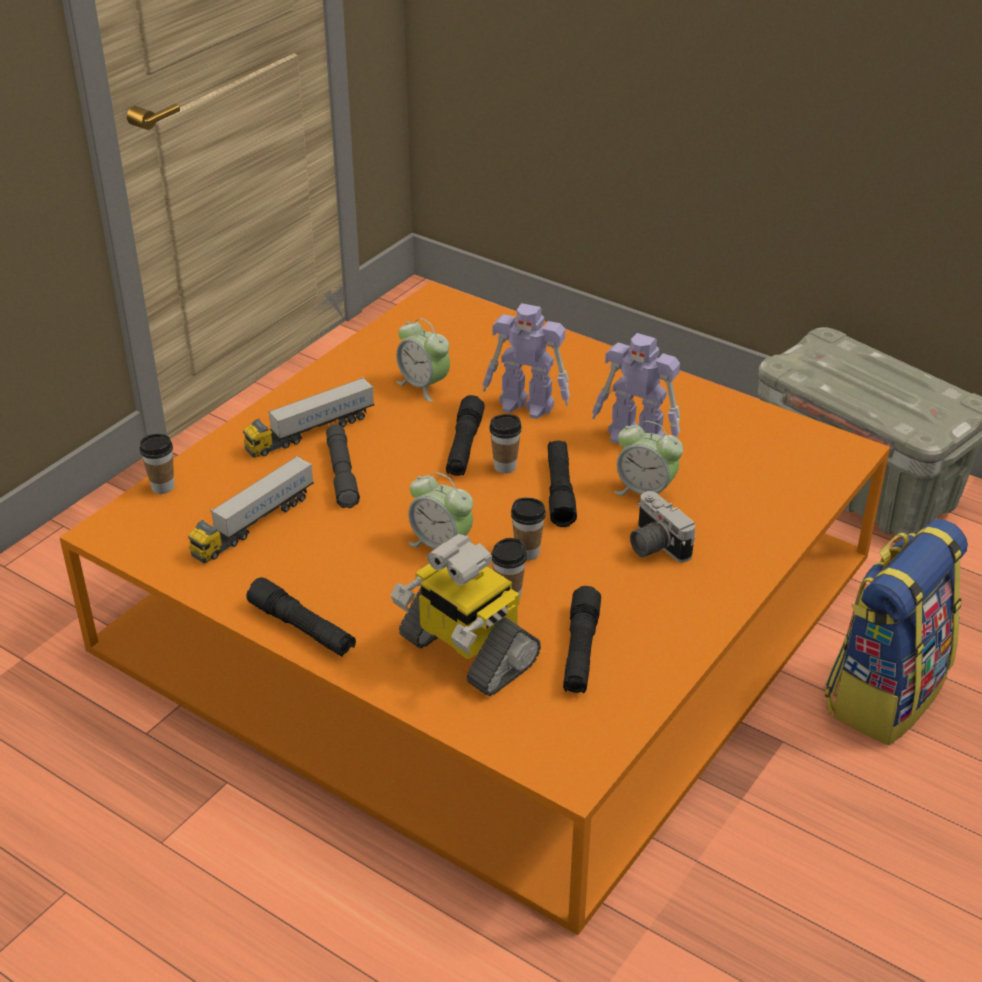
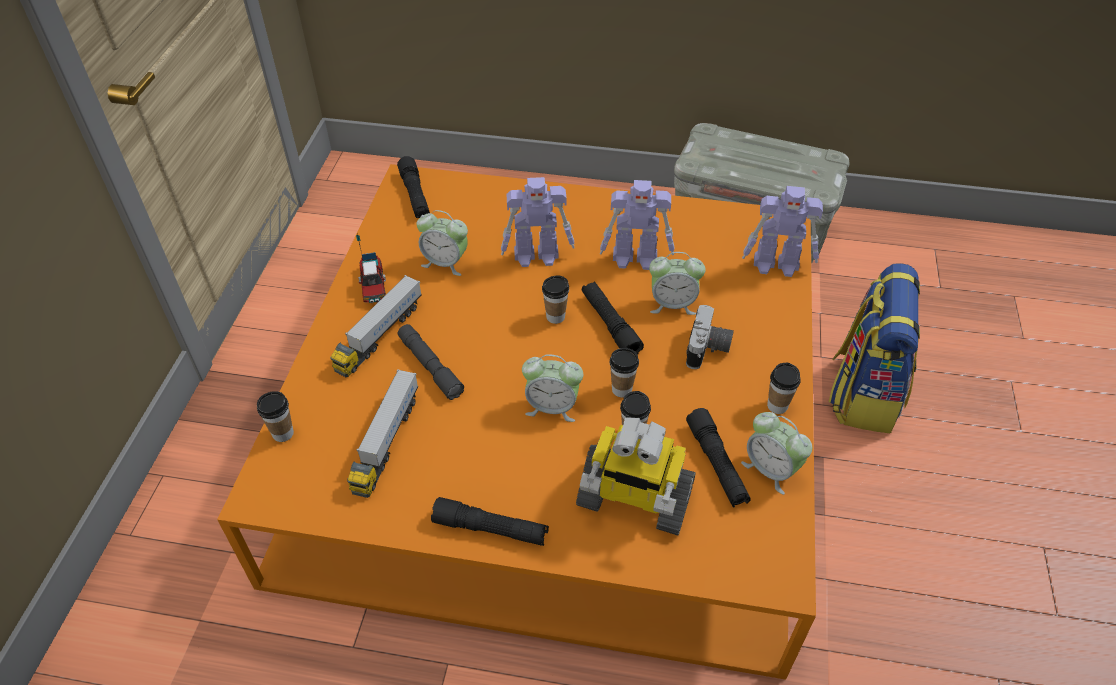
camera: 25 degrees left, 10 degrees up
black flashlight [446,395,485,476] -> black flashlight moved to [397,156,430,219]
camera [630,491,696,563] -> camera turned 105 degrees counterclockwise [686,305,734,369]
none -> toy truck [356,233,386,303]
none -> alarm clock [741,412,812,495]
none -> toy robot [742,186,823,277]
none -> cup [767,363,801,414]

